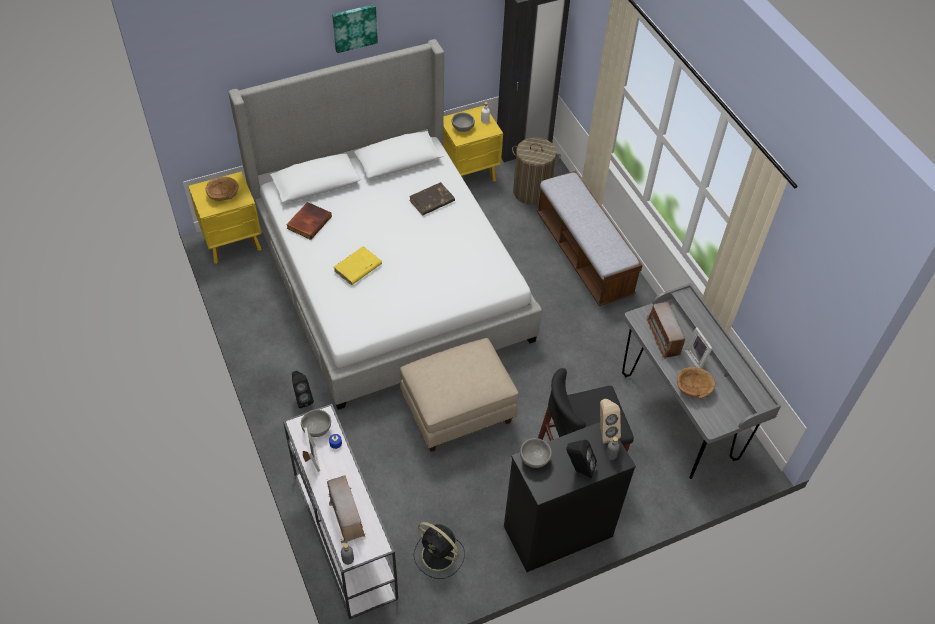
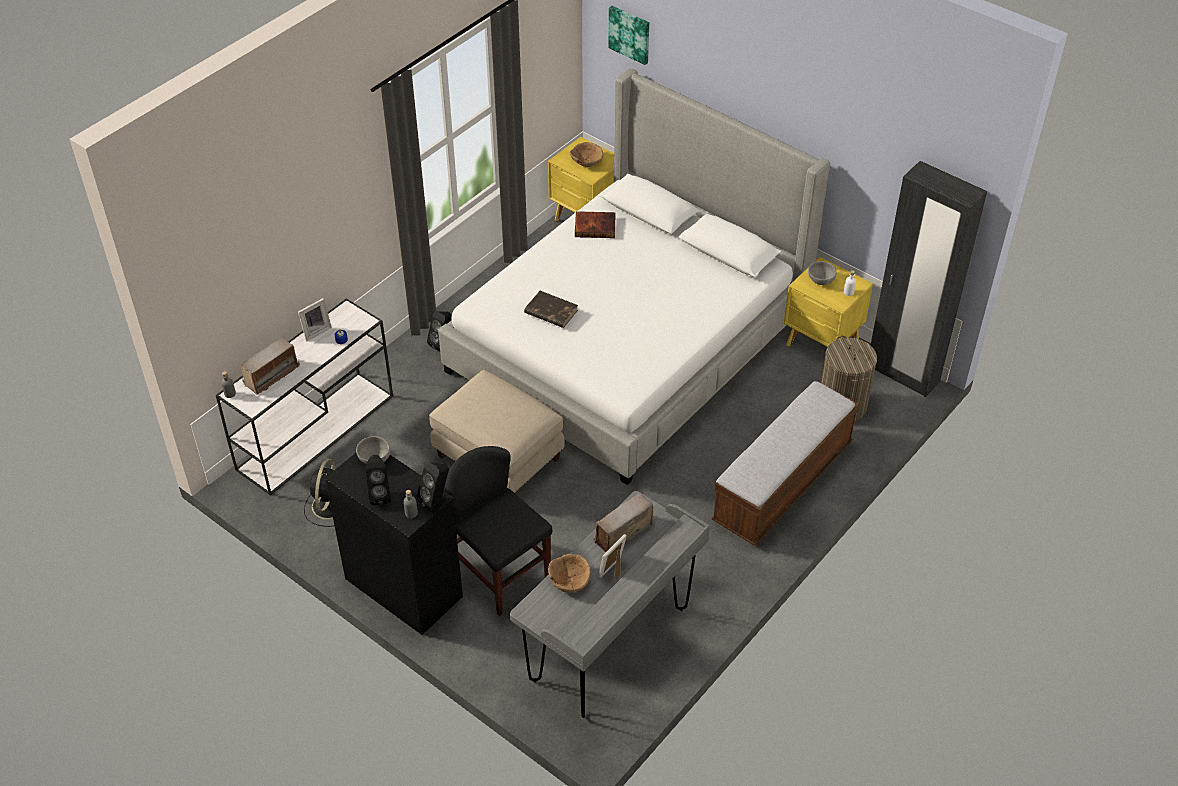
camera: 65 degrees right, 5 degrees down
grey bowl [301,409,331,437] -> none
picture [332,4,378,53] -> picture moved to [608,6,649,65]
yellow book [334,246,382,285] -> none
brown book [409,182,455,215] -> brown book moved to [524,291,578,328]
beige speaker [600,399,621,444] -> black speaker [416,463,449,511]

